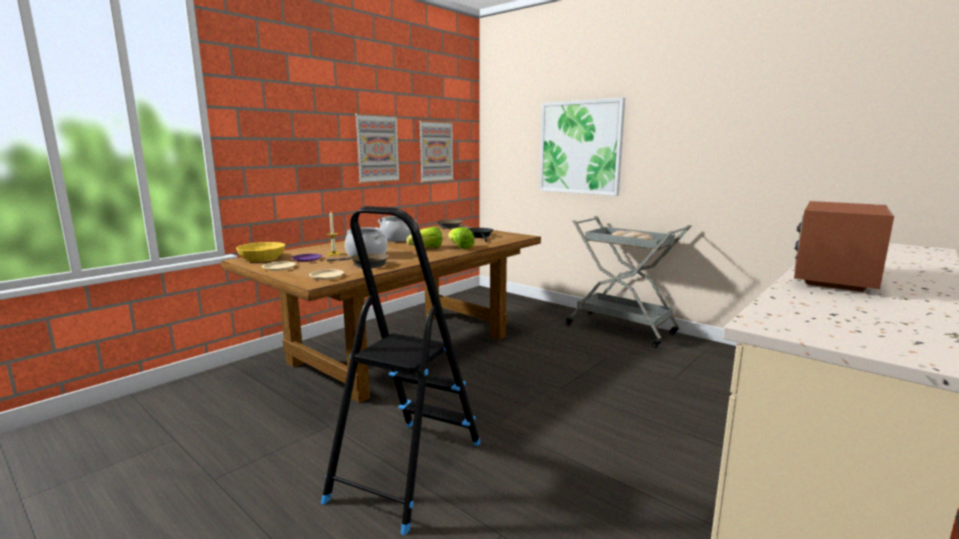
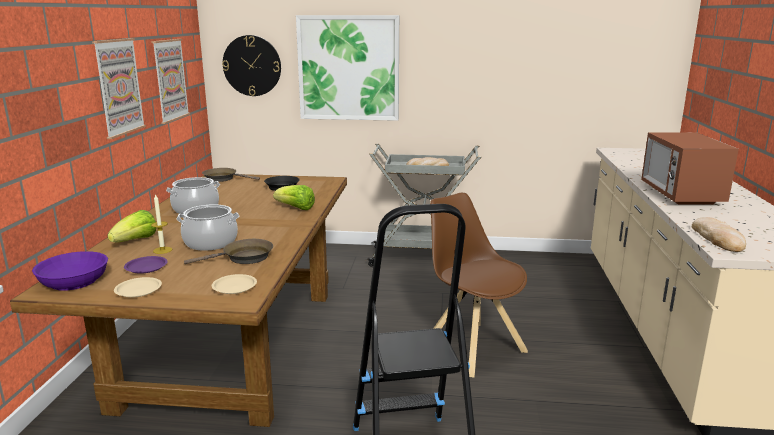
camera: 35 degrees left, 5 degrees up
yellow bowl [236,242,286,262] -> purple bowl [32,251,108,290]
lettuce [407,227,442,248] -> lettuce moved to [108,210,157,243]
none -> wall clock [222,35,281,96]
none -> brown chair [430,193,528,378]
none -> bread [692,217,746,252]

